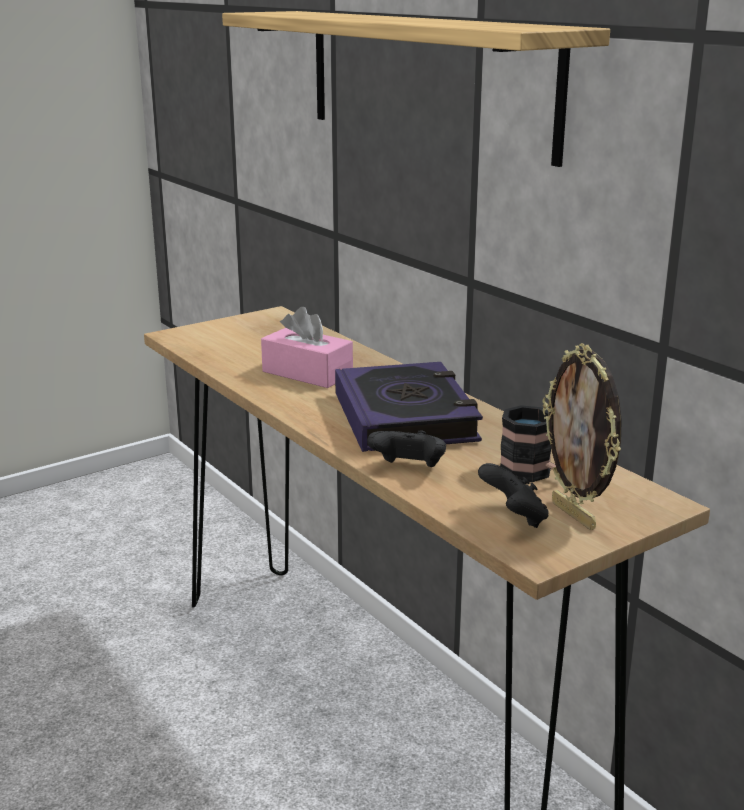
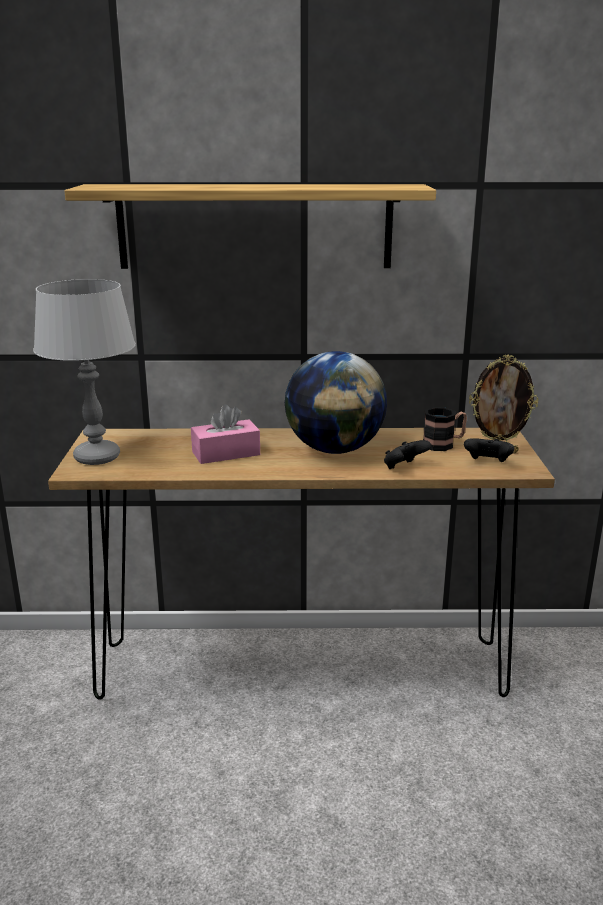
camera: 55 degrees left, 0 degrees up
book [335,362,483,452] -> globe [285,351,387,454]
none -> grey table lamp [33,279,136,465]

